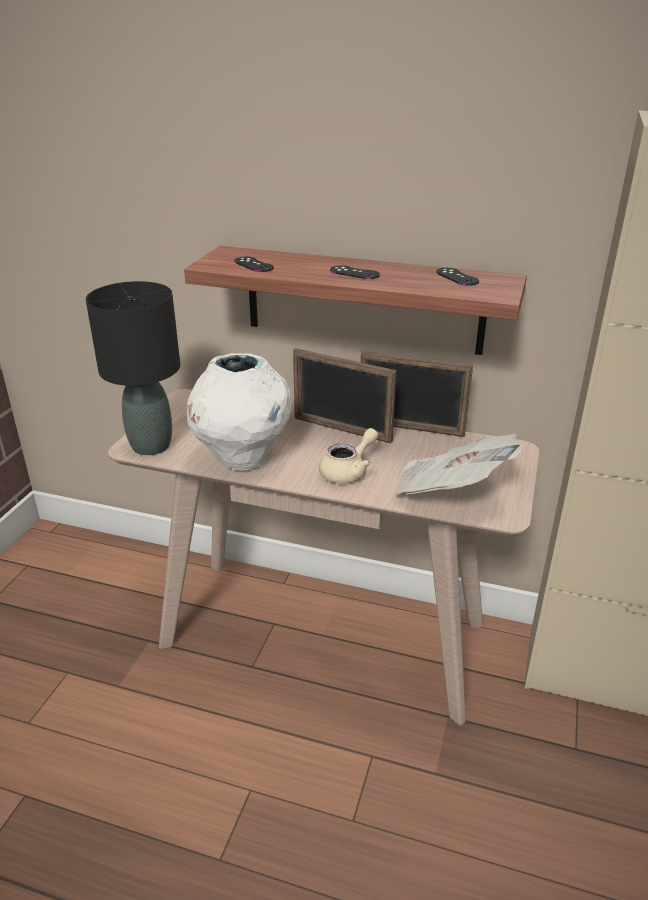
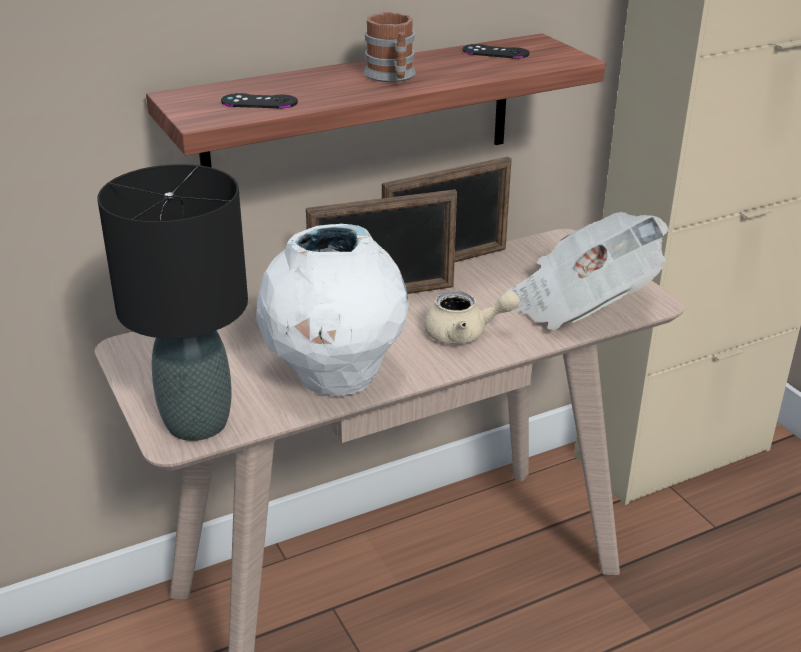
camera: 45 degrees left, 0 degrees up
beige teapot [319,428,378,484] -> beige teapot turned 90 degrees clockwise [424,291,520,344]
black game controller [330,265,380,279] -> mug [364,12,416,82]

